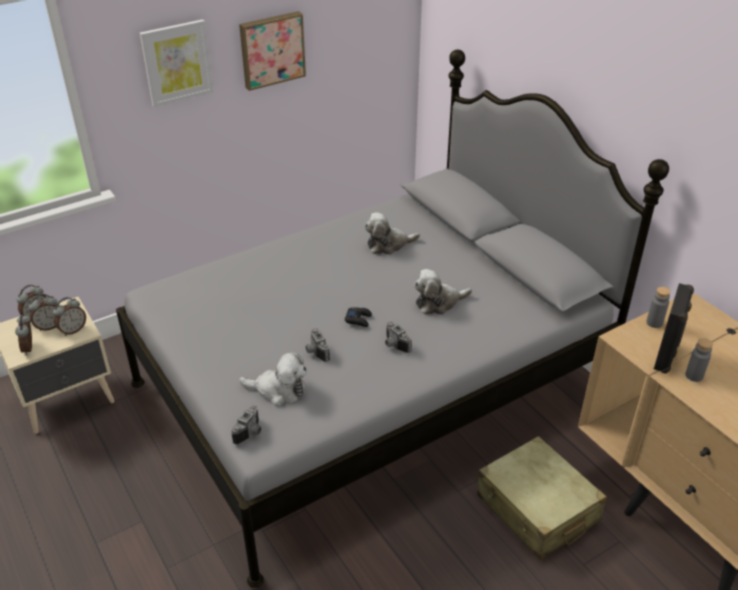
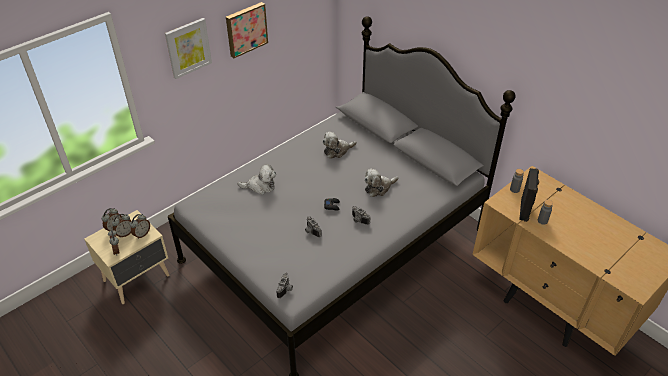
camera: 10 degrees left, 5 degrees up
plush toy [239,352,307,406] -> plush toy moved to [238,164,276,195]
beige suitcase [477,436,607,560] -> none

